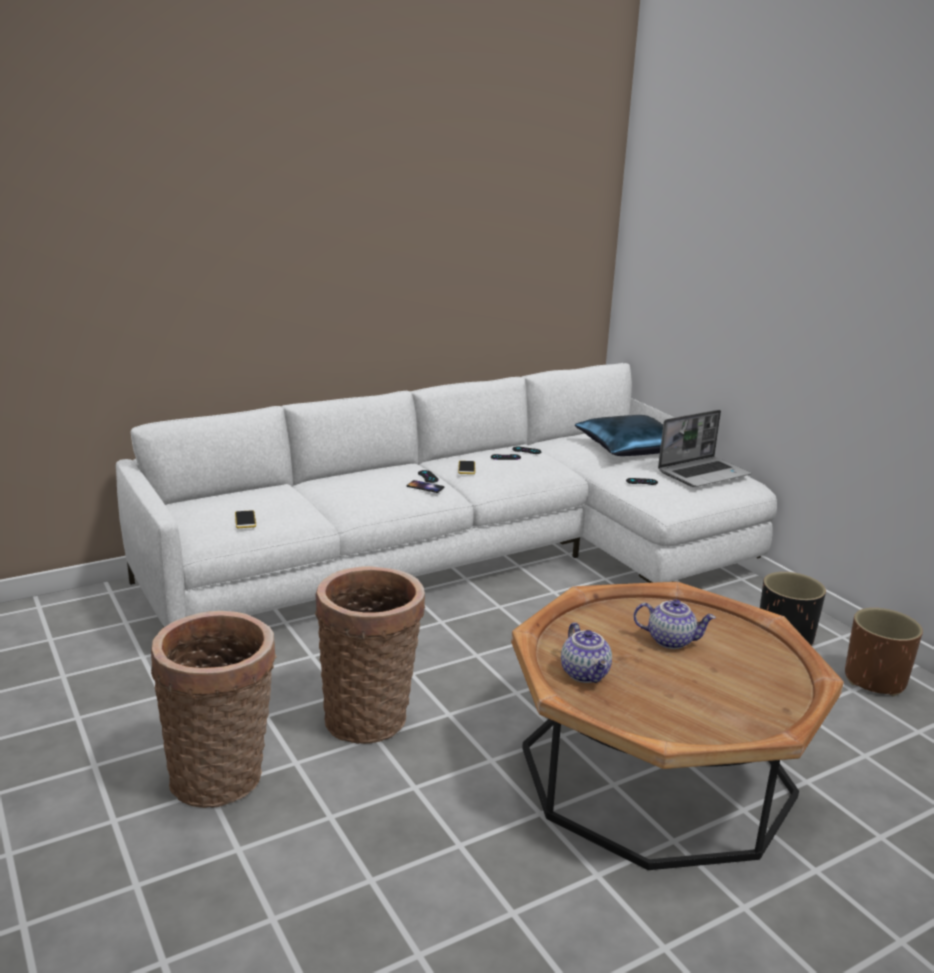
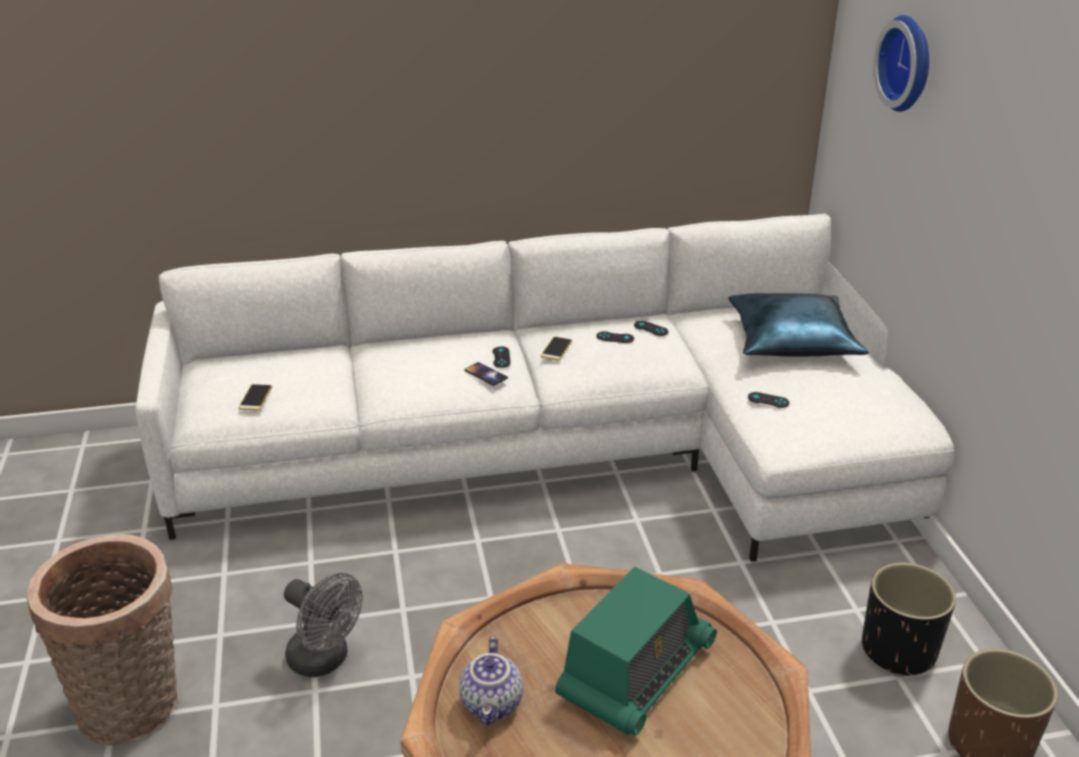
camera: 20 degrees right, 10 degrees up
basket [315,566,425,744] -> grey fan [284,573,363,677]
teapot [634,599,716,649] -> radio [555,567,717,735]
laptop [658,410,751,487] -> none
none -> wall clock [873,15,929,112]

